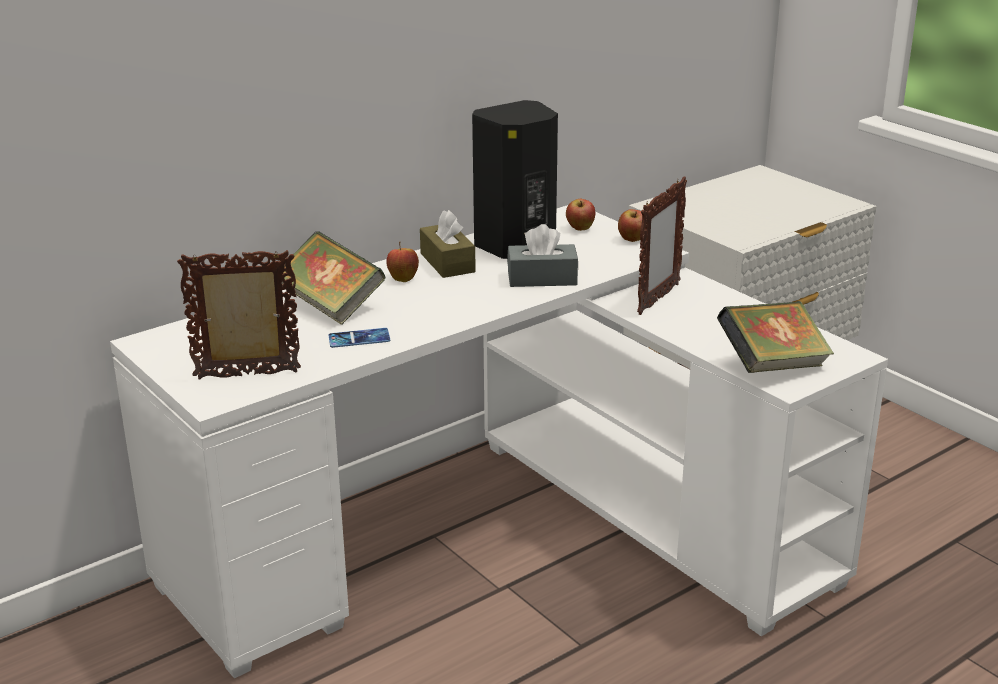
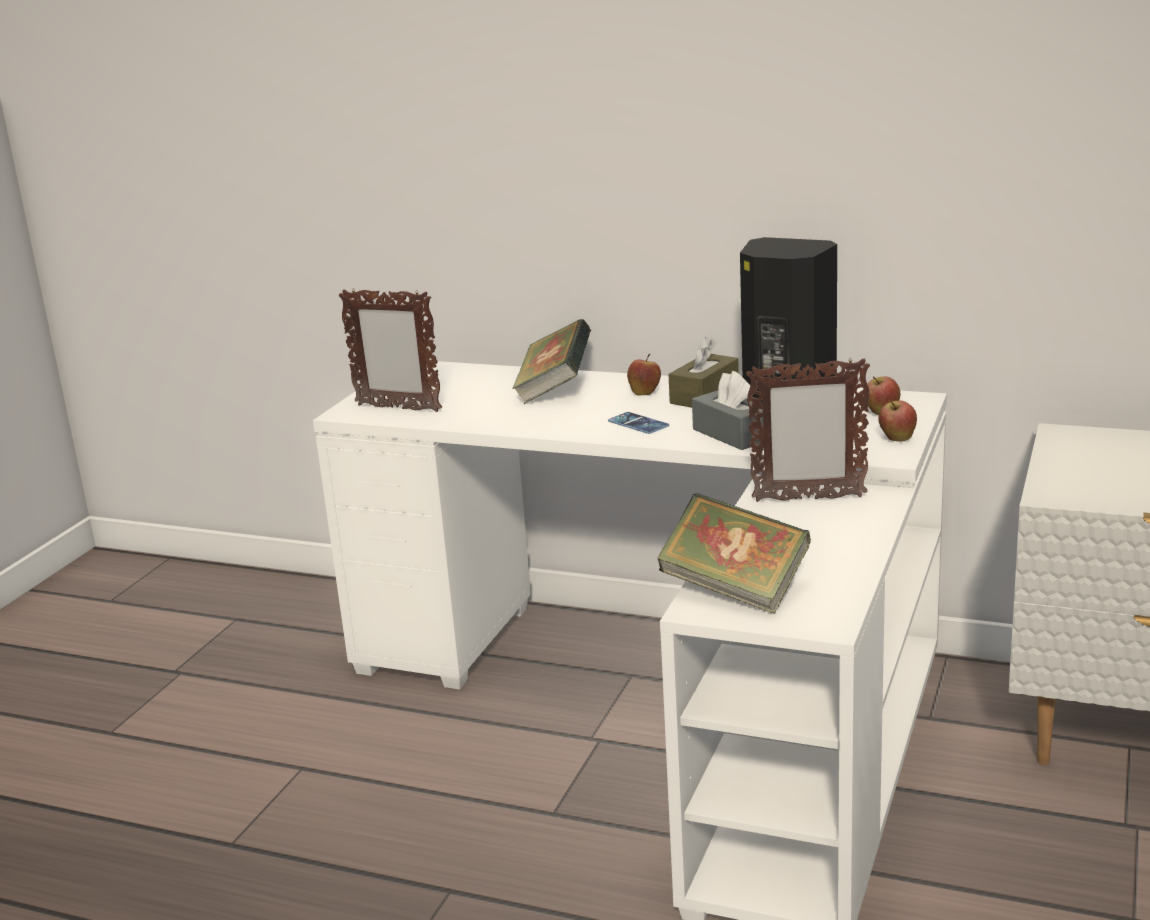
camera: 60 degrees right, 5 degrees down
picture frame [177,250,301,380] -> picture frame turned 150 degrees clockwise [339,288,442,412]
phone [328,328,390,348] -> phone moved to [608,412,669,434]

